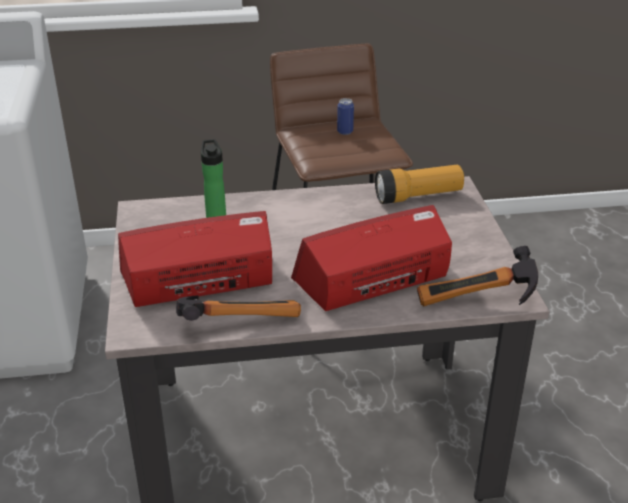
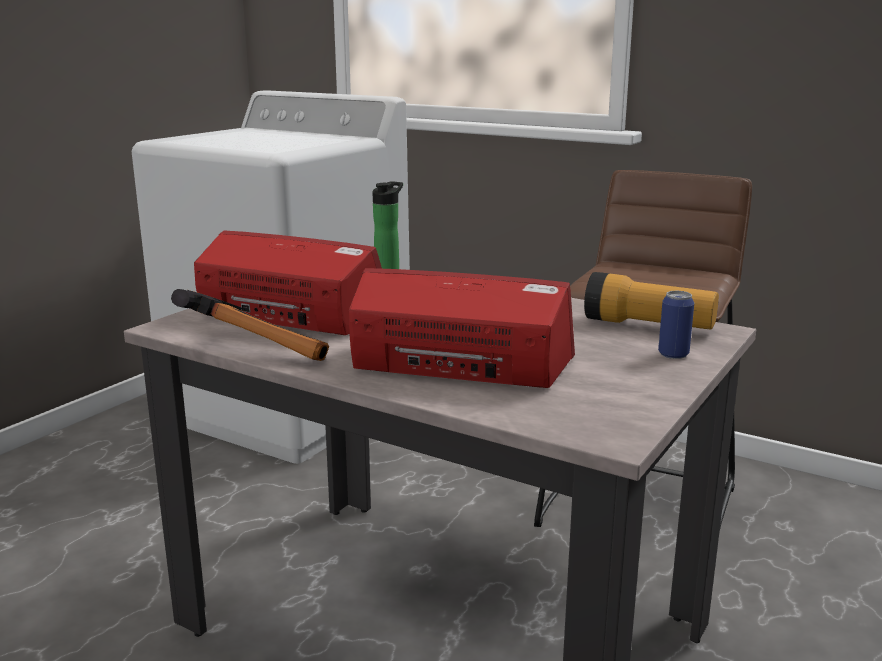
camera: 40 degrees right, 15 degrees down
can [337,98,354,135] -> can moved to [658,291,694,359]
hammer [417,246,538,306] -> none

